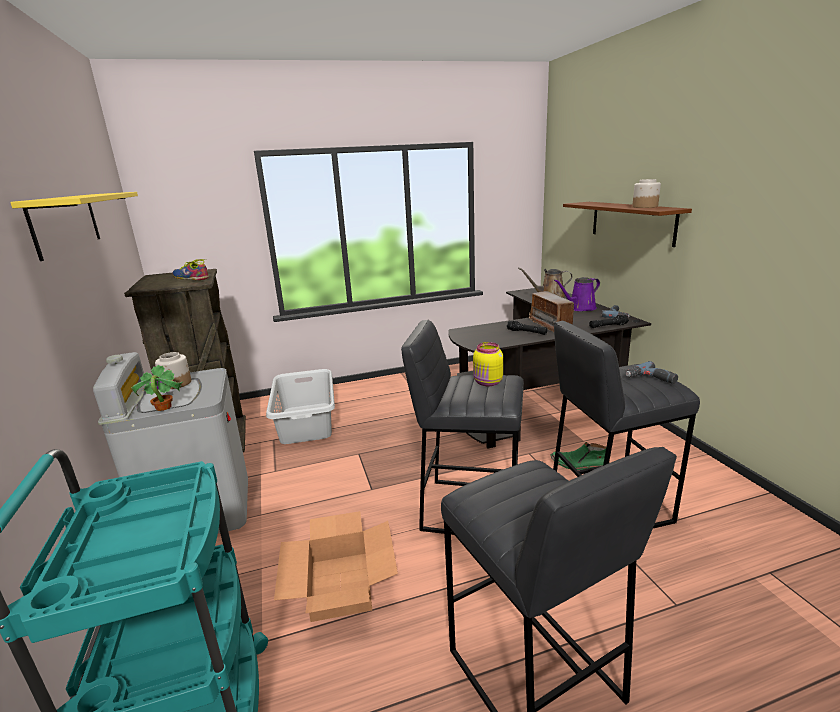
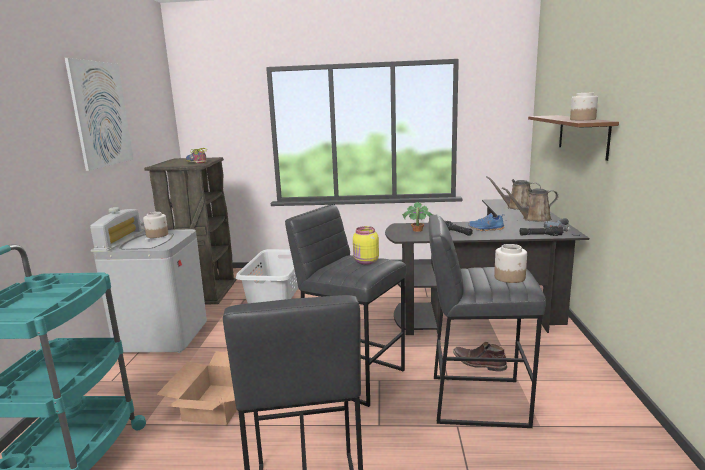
camera: 20 degrees right, 5 degrees down
yellow shelf [10,192,138,261] -> picture [65,58,133,171]
potted plant [131,365,184,411] -> potted plant moved to [402,202,434,232]
radio [529,291,576,332] -> blue shoe [468,213,504,231]
green boot [551,442,606,470] -> brown boot [453,342,507,371]
purple watering can [554,277,600,311] -> brown watering can [502,187,558,222]
power drill [626,361,678,384] -> jar [494,244,527,283]

